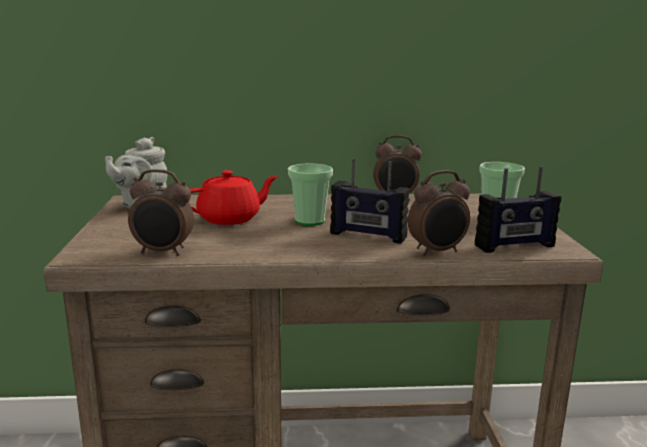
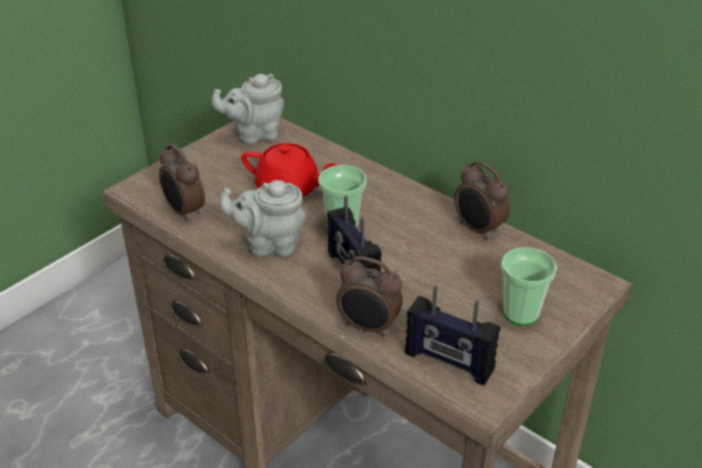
camera: 45 degrees right, 20 degrees up
none -> grey teapot [219,180,306,257]

